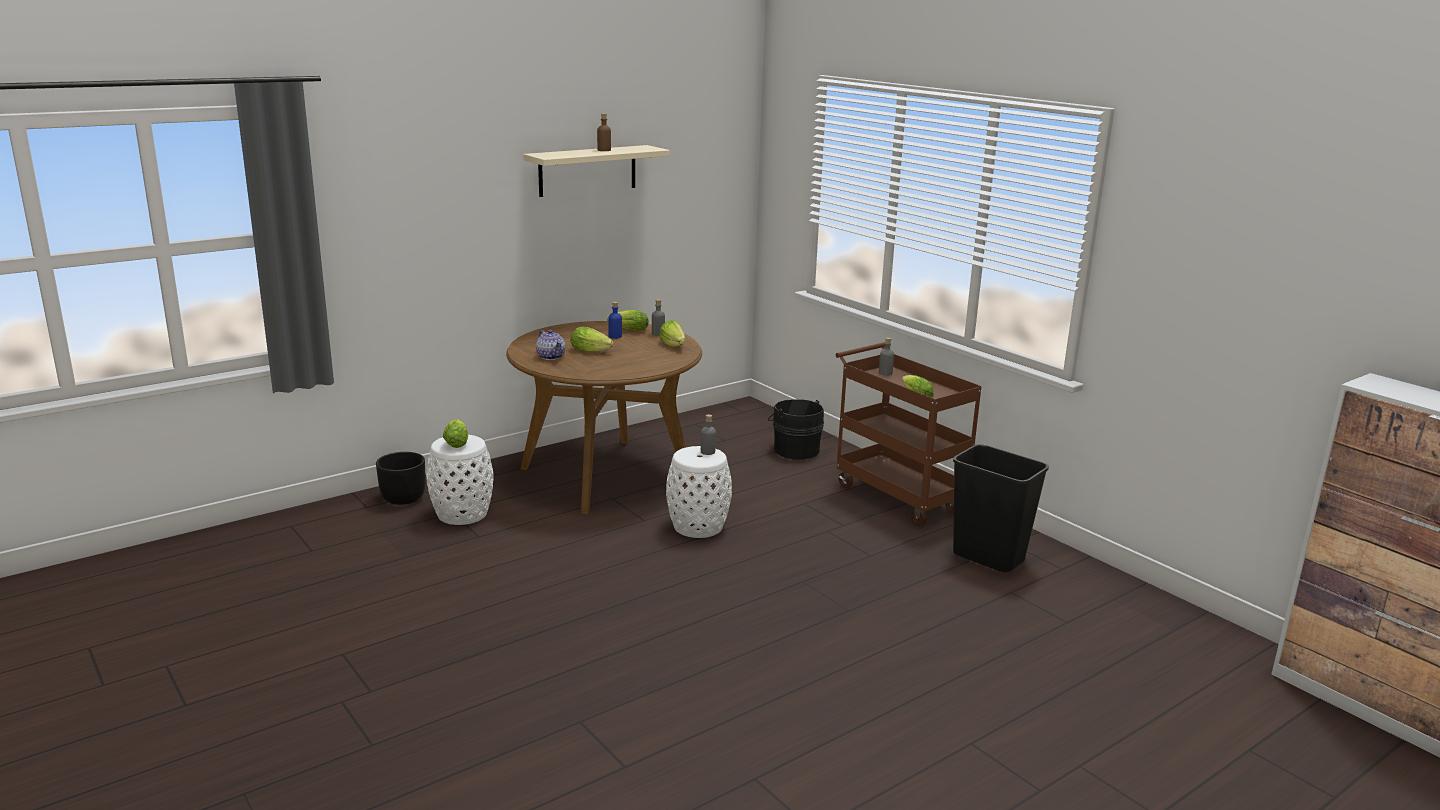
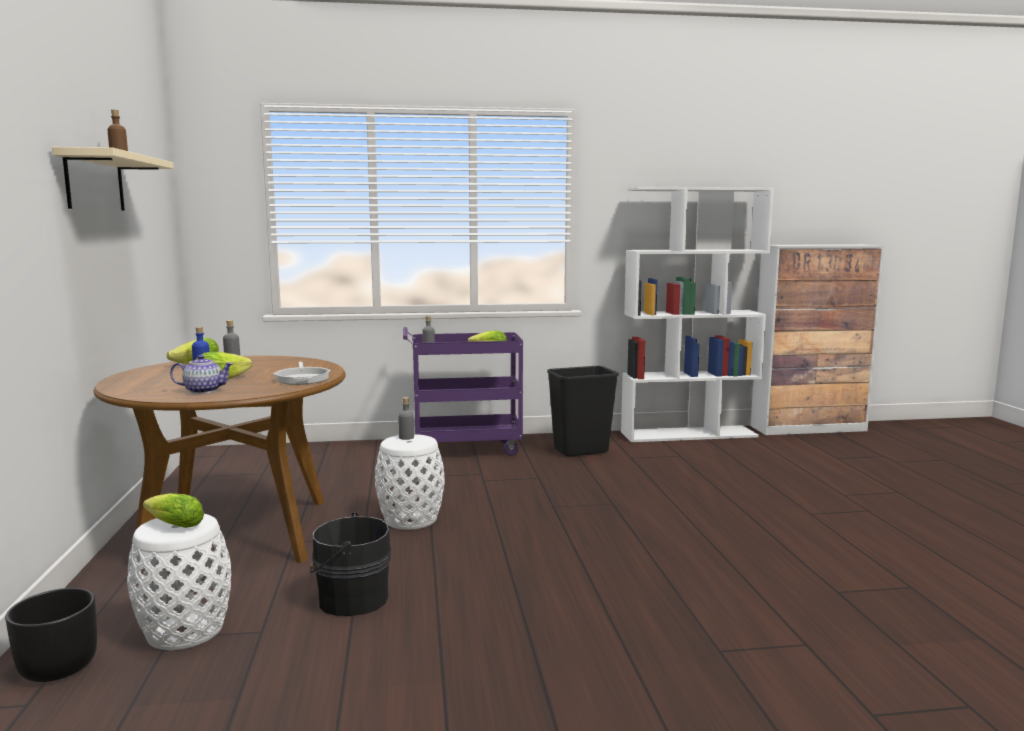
camera: 60 degrees left, 10 degrees down
lettuce [659,320,685,347] -> none
black bucket [768,399,824,460] -> black bucket moved to [309,512,391,616]
brown cart [836,342,981,526] -> purple cart [403,327,523,456]
none -> frying pan [273,361,331,385]
none -> white bookcase [621,187,774,442]

